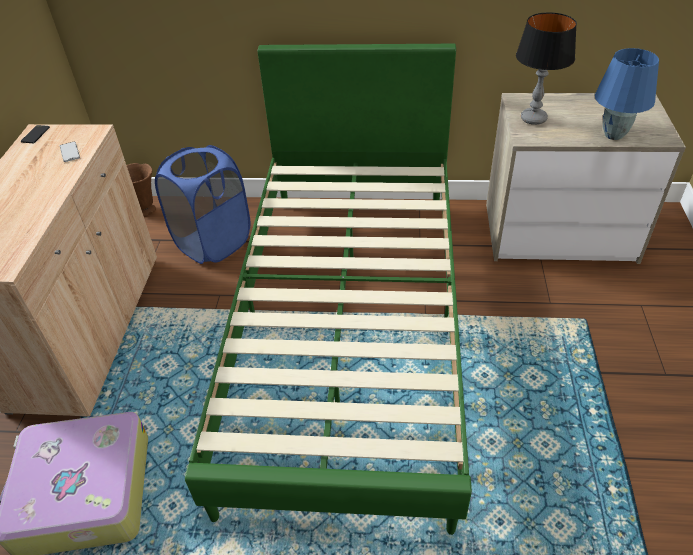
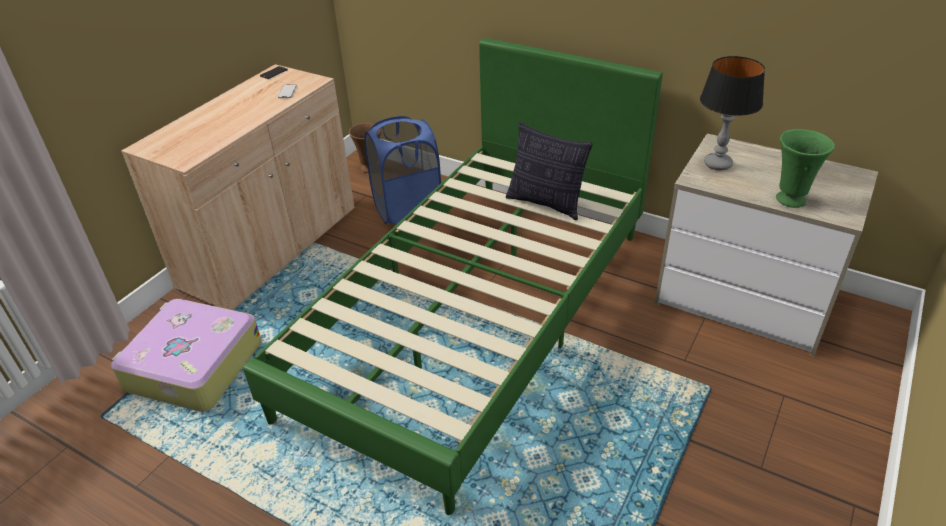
camera: 25 degrees right, 5 degrees down
blue table lamp [595,48,659,140] -> green vase [776,129,835,208]
none -> pillow [506,122,593,220]

